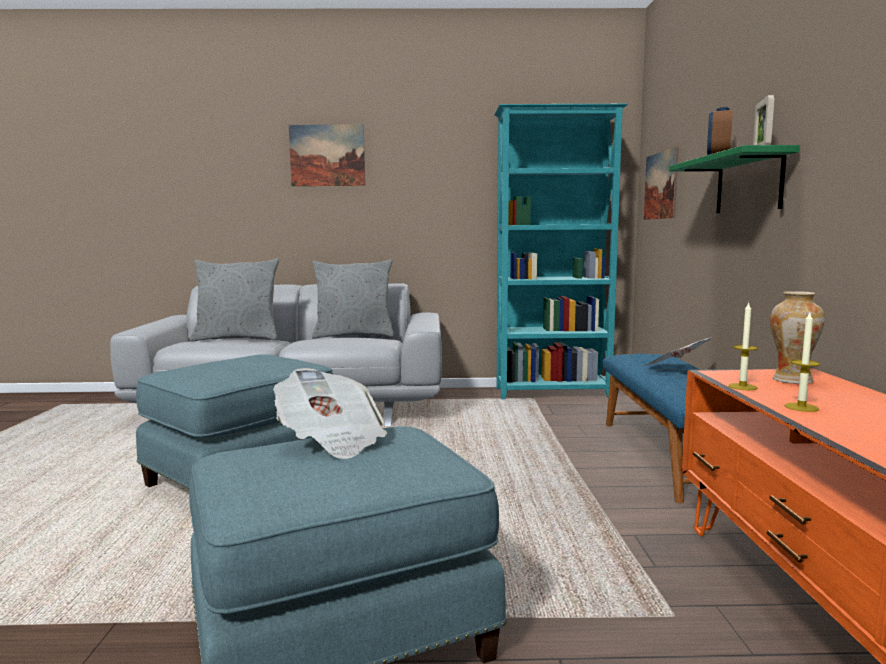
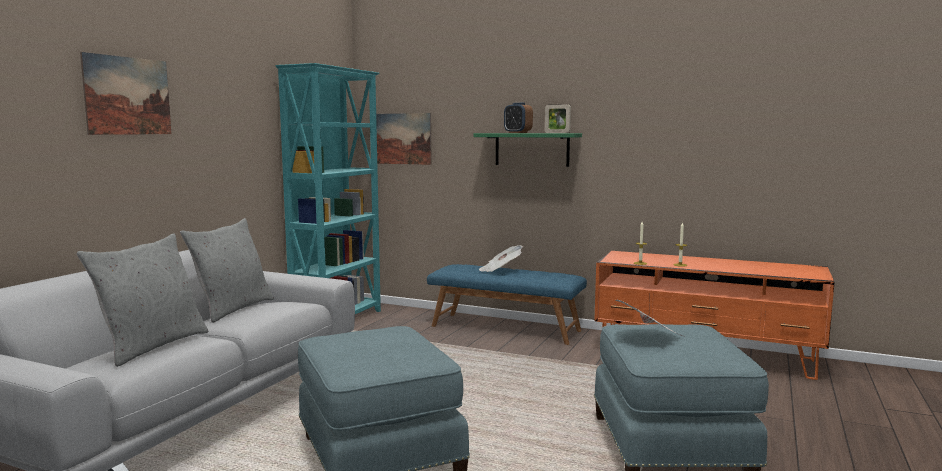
camera: 65 degrees left, 0 degrees up
vase [770,291,825,384] -> none

